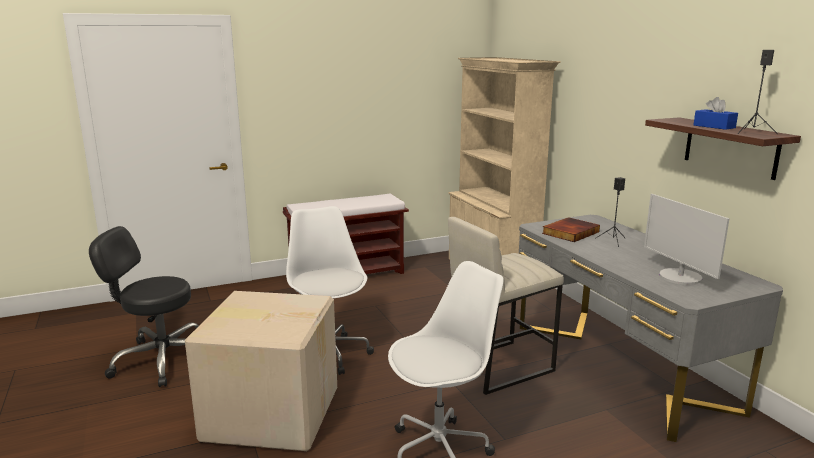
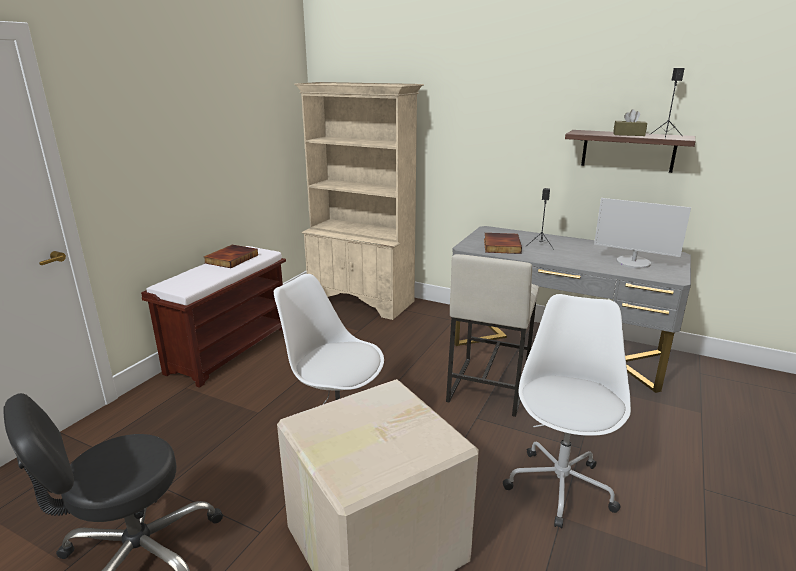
camera: 40 degrees left, 5 degrees up
blue tissue box [693,97,738,130] -> brown tissue box [613,109,647,136]
none -> book [204,245,258,268]

